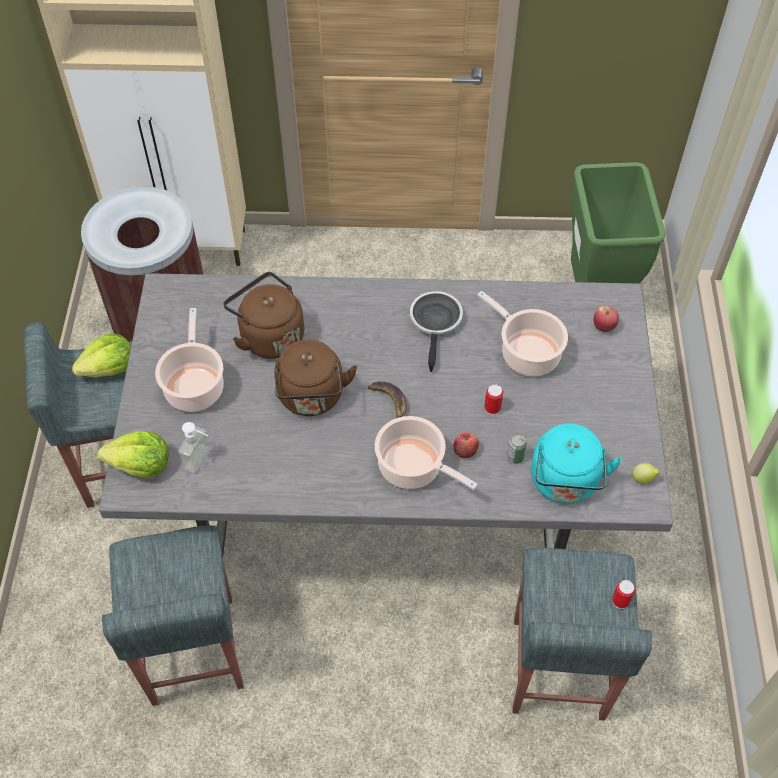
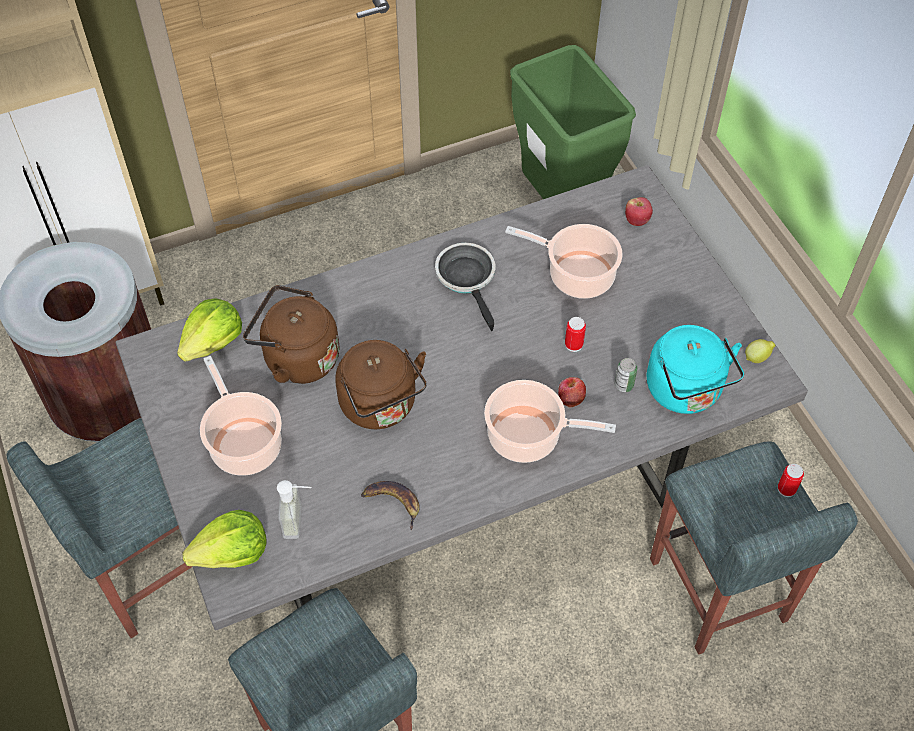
camera: 25 degrees left, 0 degrees up
lettuce [72,333,131,377] -> lettuce moved to [177,298,242,361]
banana [368,381,407,418] -> banana moved to [361,481,420,530]

